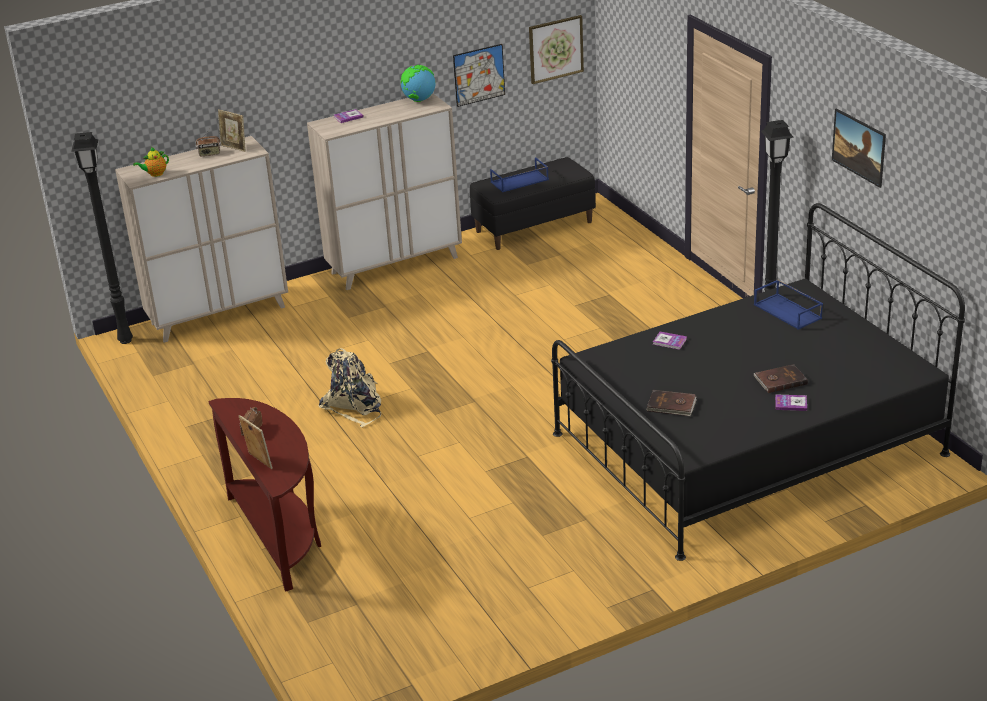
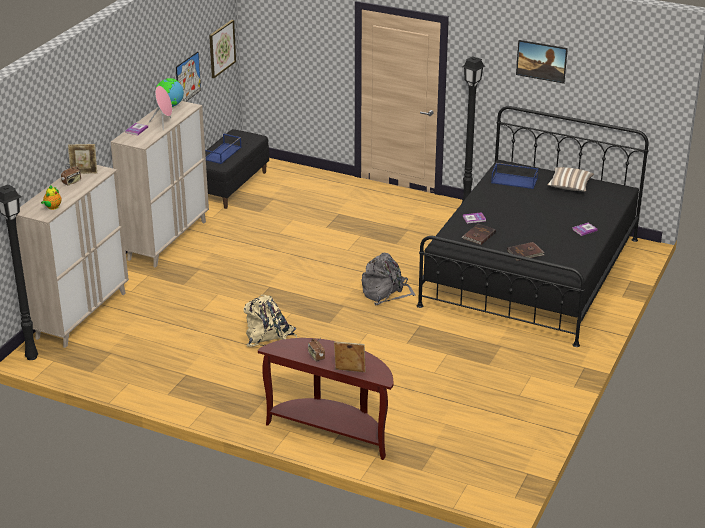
camera: 40 degrees left, 0 degrees up
brown book [753,364,808,393] -> brown book moved to [461,224,496,245]
none -> pink speaker [149,86,172,130]
none -> grey backpack [362,253,416,305]
none -> pillow [547,167,594,192]

